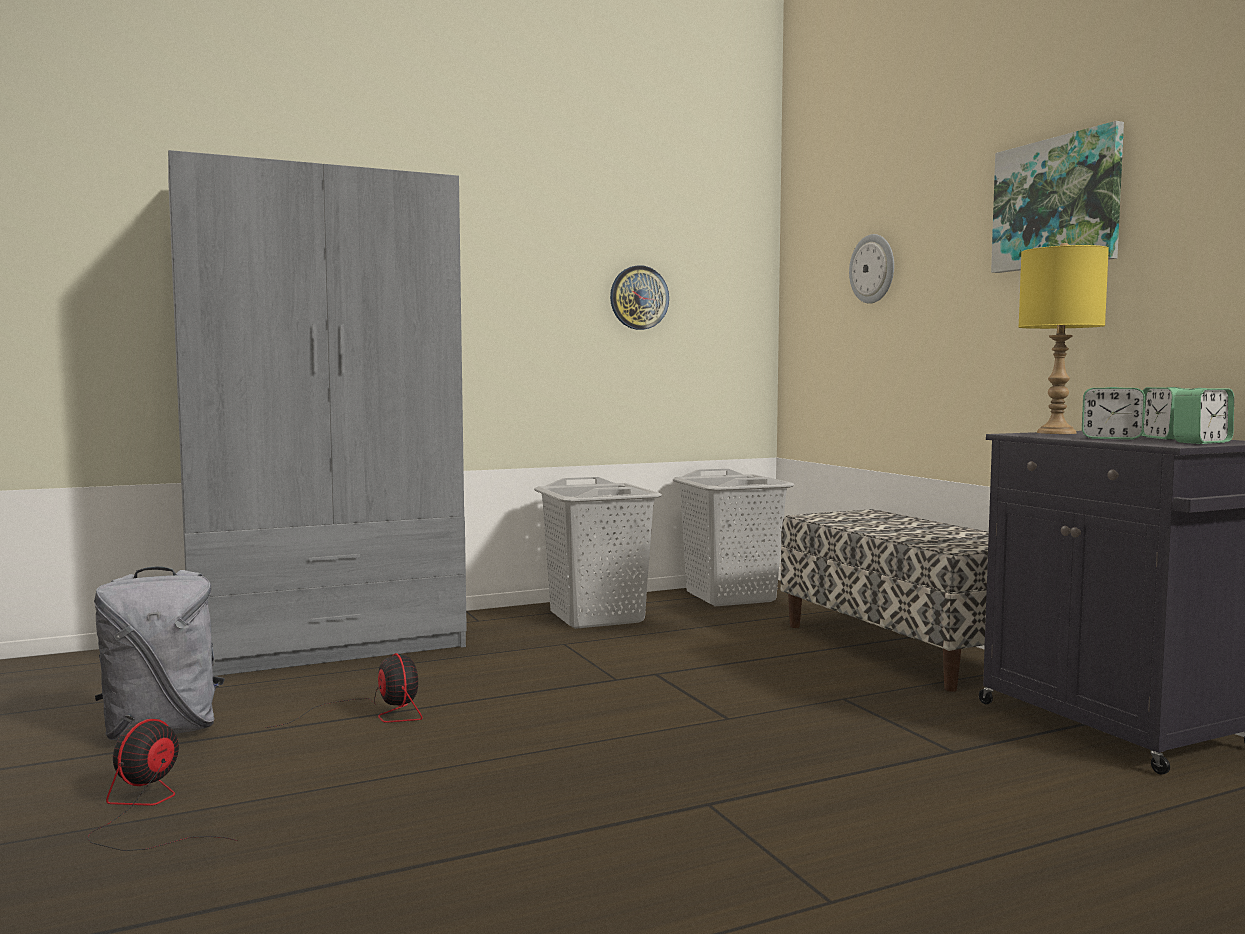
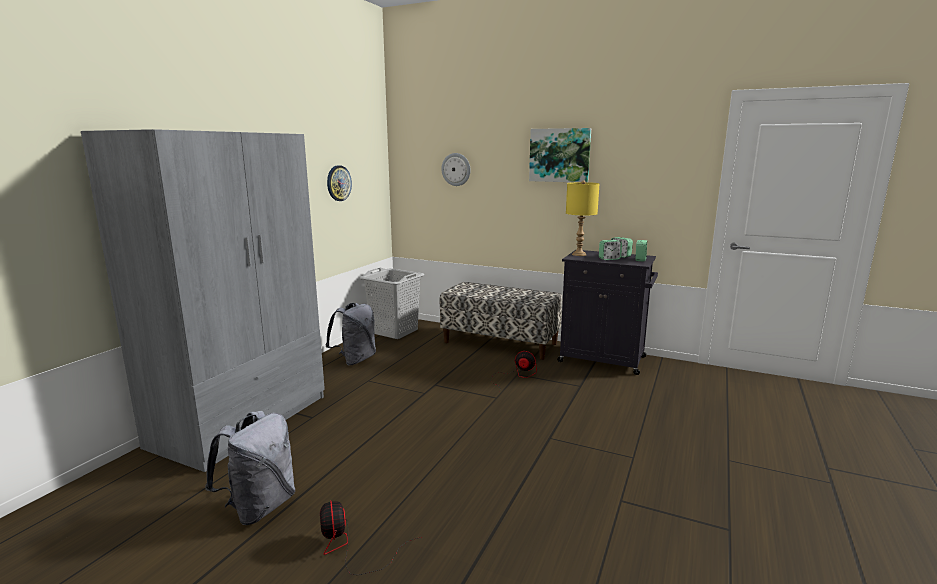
camera: 40 degrees left, 10 degrees up
fan [265,653,422,728] -> fan moved to [490,351,537,393]
grey laundry basket [534,477,662,629] -> grey backpack [326,303,376,365]

